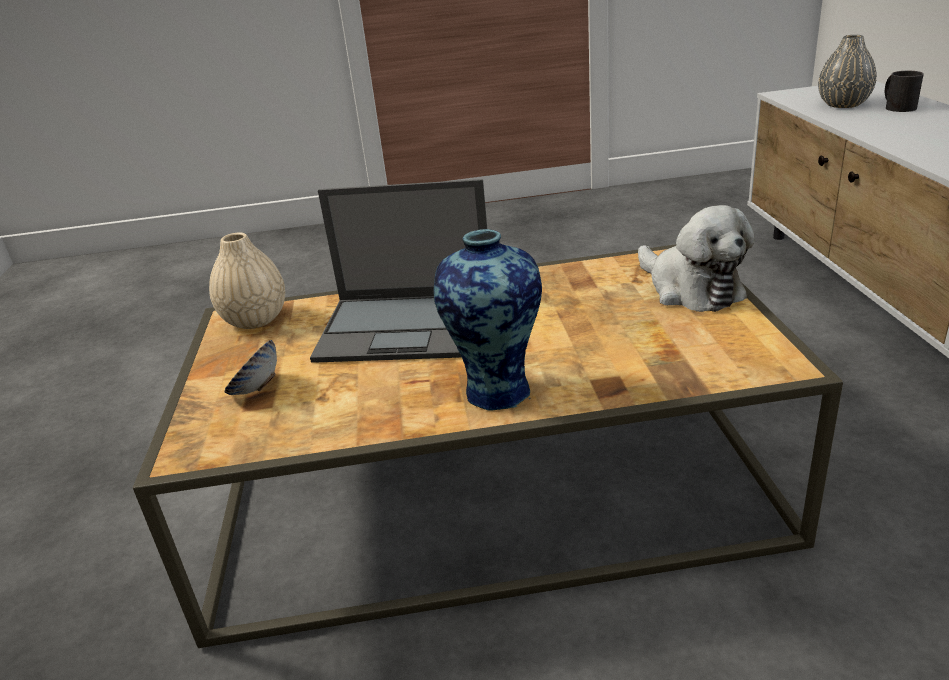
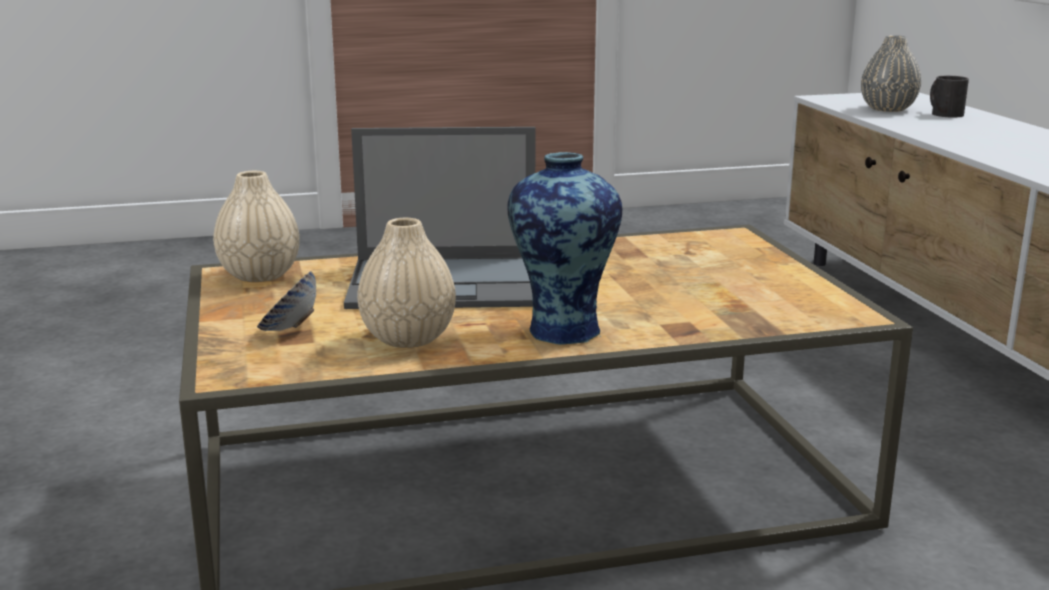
camera: 10 degrees left, 10 degrees down
plush toy [638,205,755,312] -> none
none -> beige vase [357,218,456,348]

